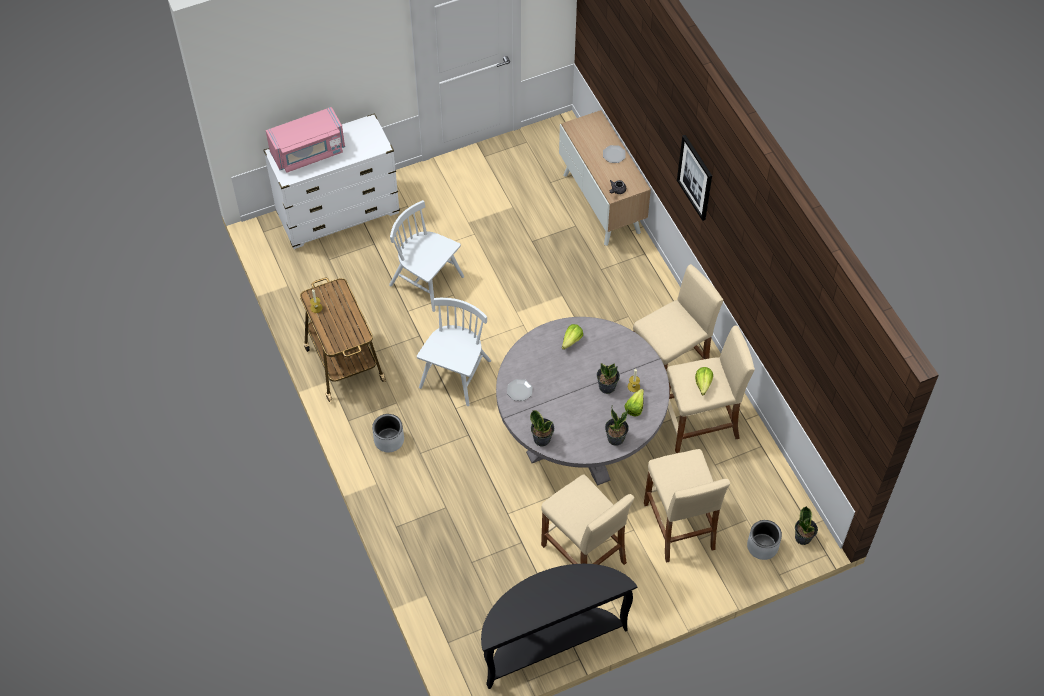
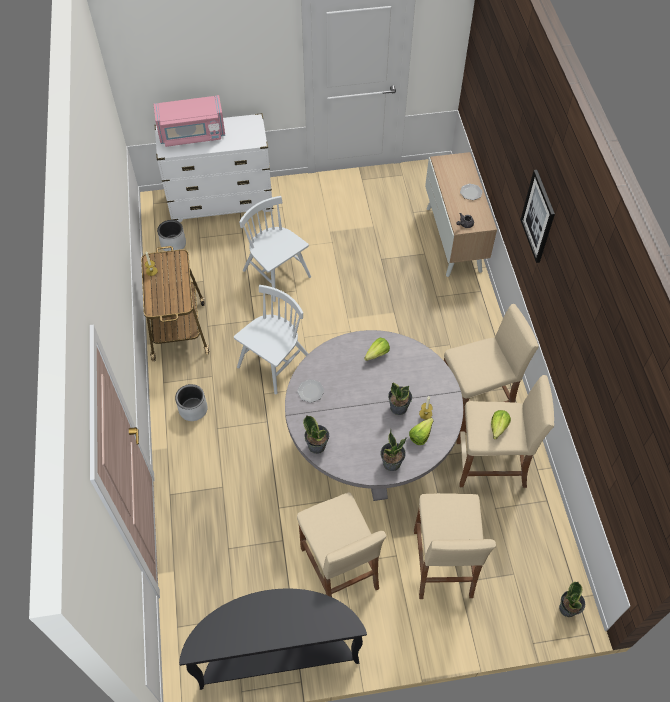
camera: 15 degrees right, 0 degrees up
grey planter [747,520,782,560] -> grey planter moved to [157,220,186,253]

